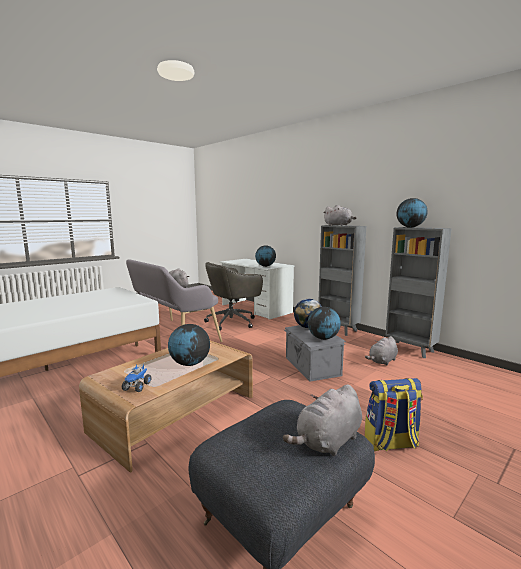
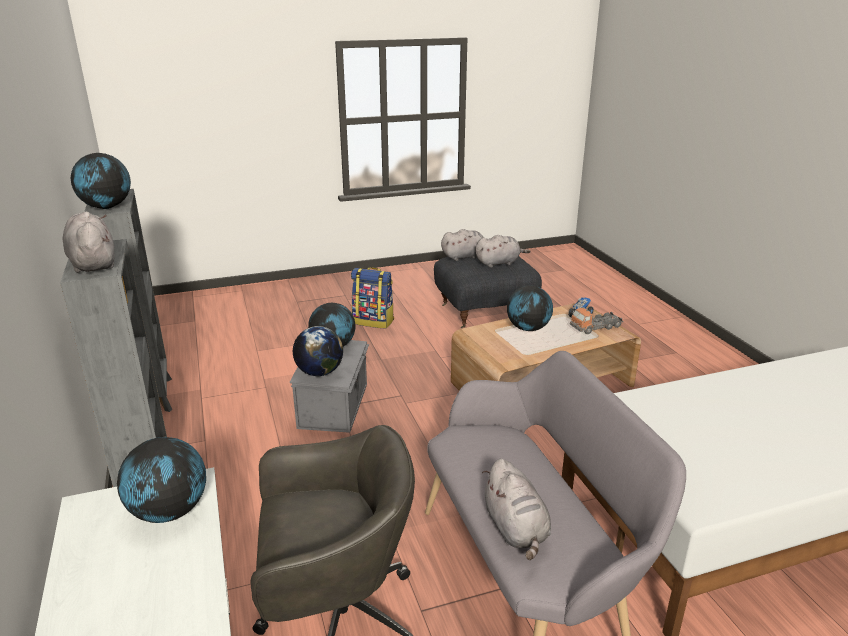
camera: 155 degrees left, 15 degrees up
grey plush toy [365,336,398,366] -> grey plush toy moved to [475,235,531,268]
none -> toy truck [570,307,623,334]

